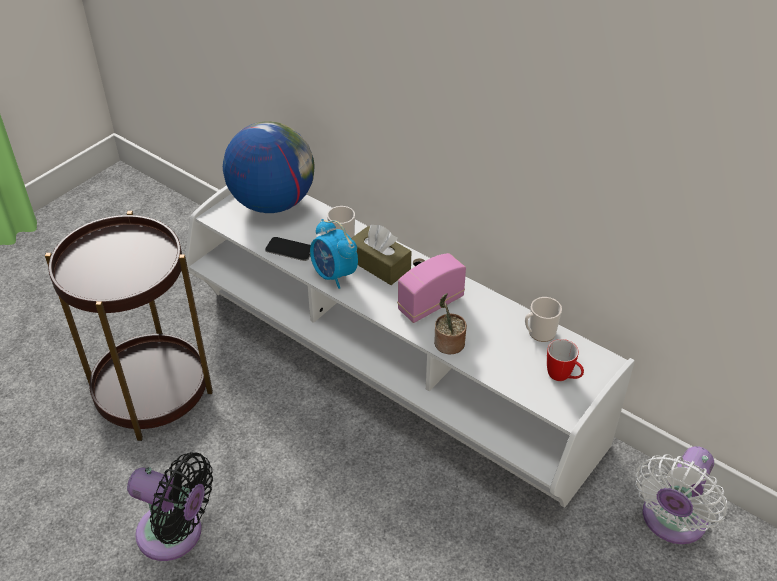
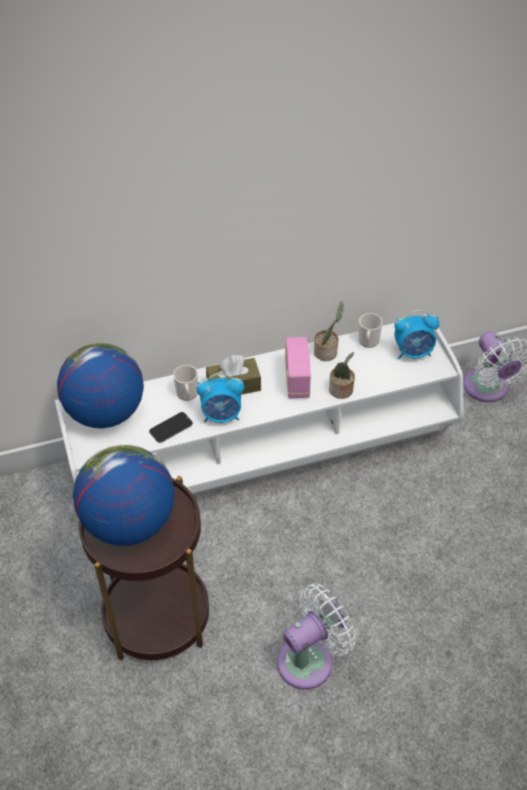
camera: 55 degrees left, 5 degrees up
black fan [127,452,213,561] -> white fan [277,584,356,690]
mug [547,339,584,381] -> alarm clock [394,310,439,359]
none -> globe [73,445,175,546]
none -> potted plant [314,301,344,361]

